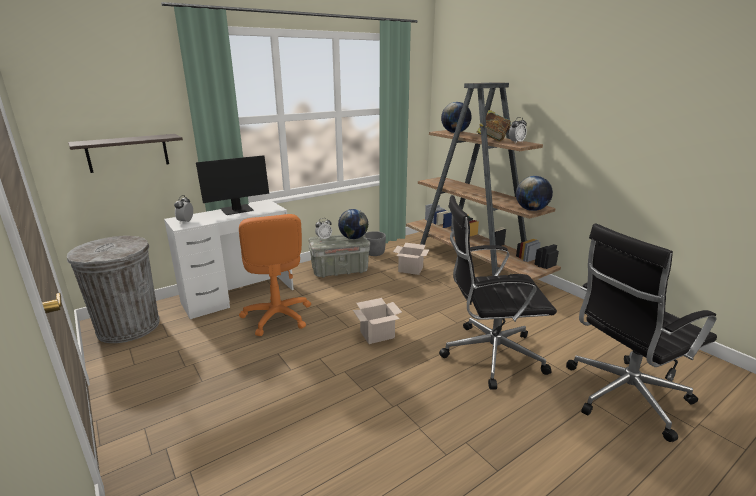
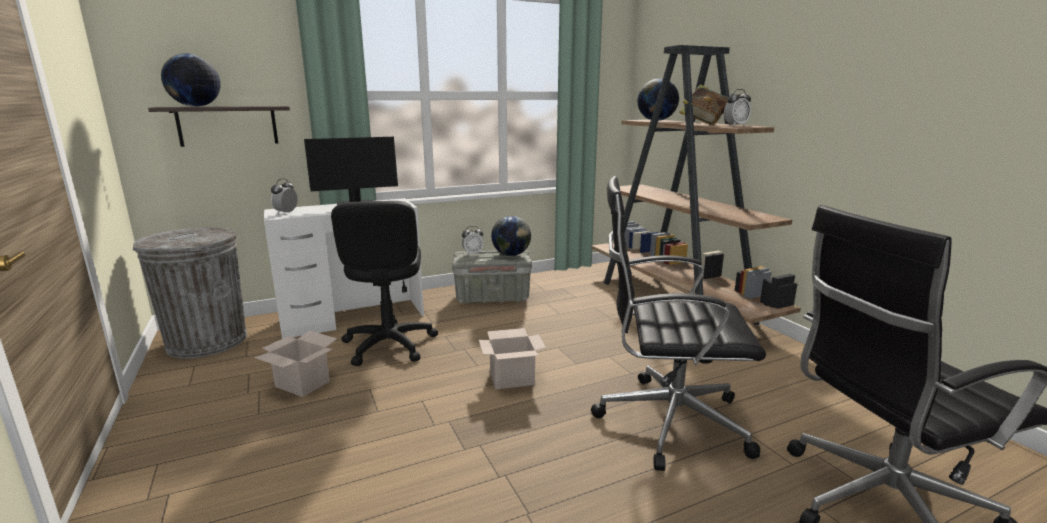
camera: 10 degrees right, 5 degrees down
orange office chair [239,214,311,336] -> black office chair [331,201,438,366]
grey planter [365,231,386,256] -> none
cardboard box [393,243,429,275] -> cardboard box moved to [254,331,337,397]
globe [516,176,553,211] -> globe moved to [161,53,221,107]

